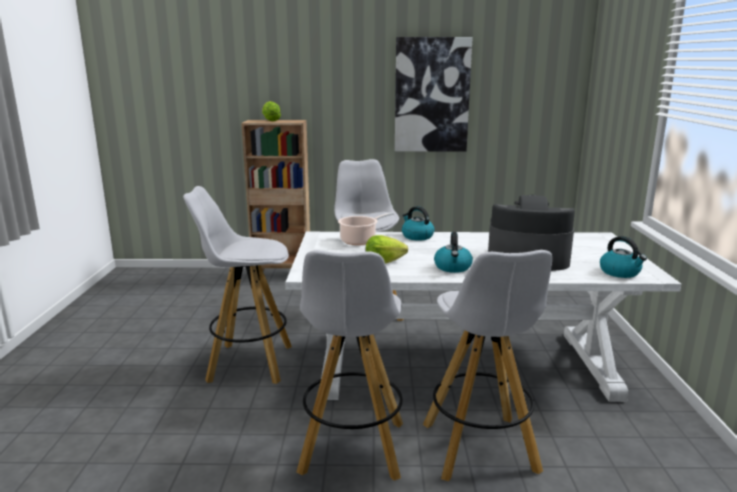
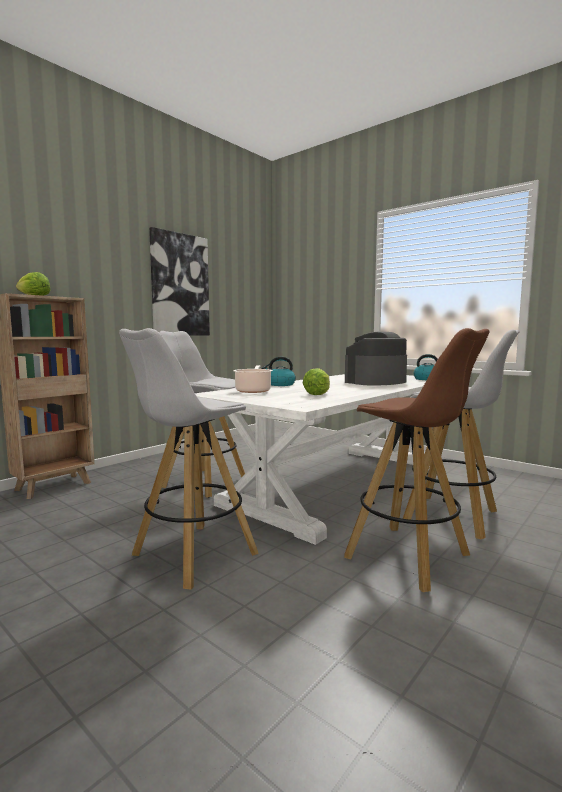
camera: 50 degrees left, 10 degrees down
white stool [296,250,403,481] -> brown stool [344,328,490,592]
kettle [434,232,473,273] -> none

